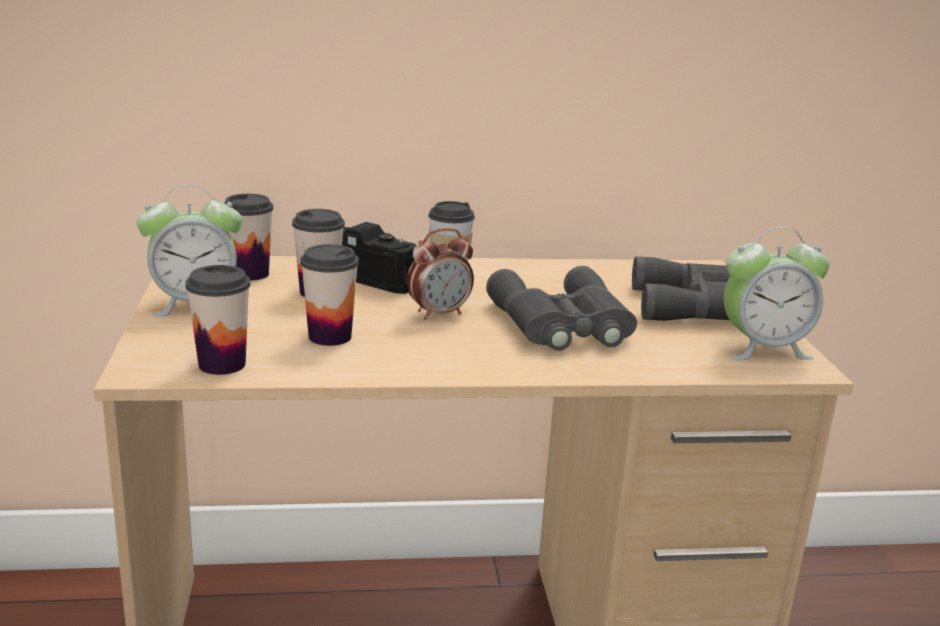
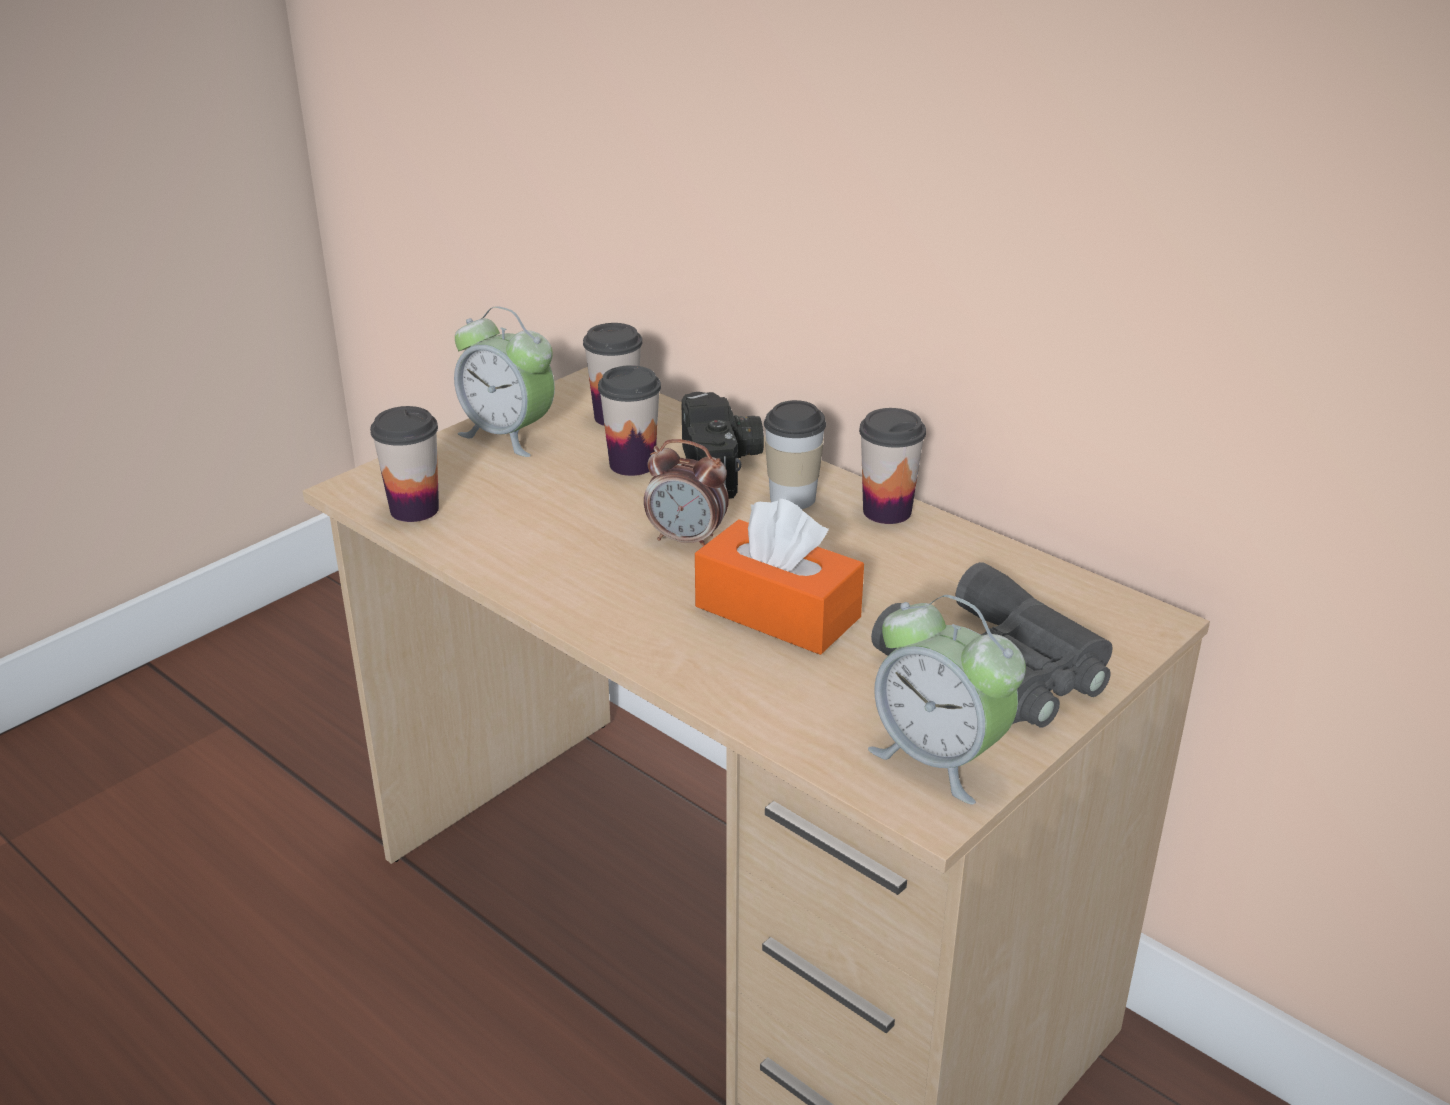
camera: 50 degrees right, 10 degrees up
cup [300,244,359,346] -> cup moved to [859,408,926,524]
grey binoculars [486,266,637,351] -> orange tissue box [695,498,864,655]

